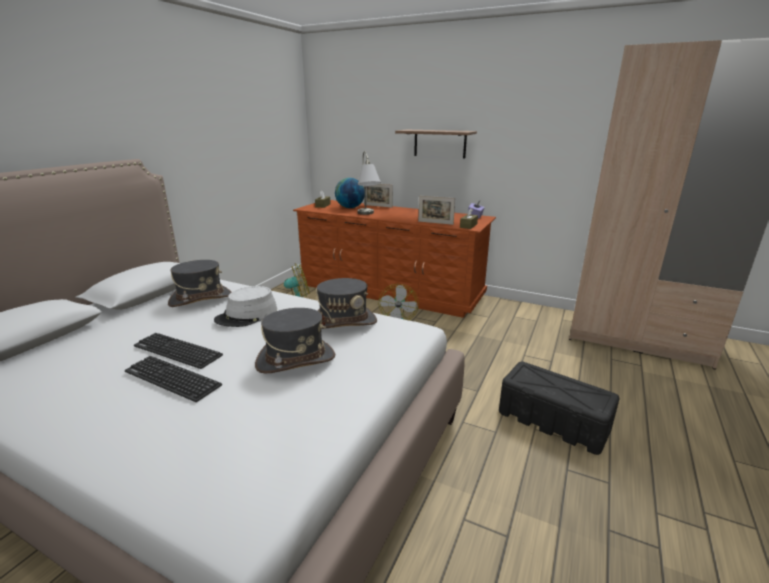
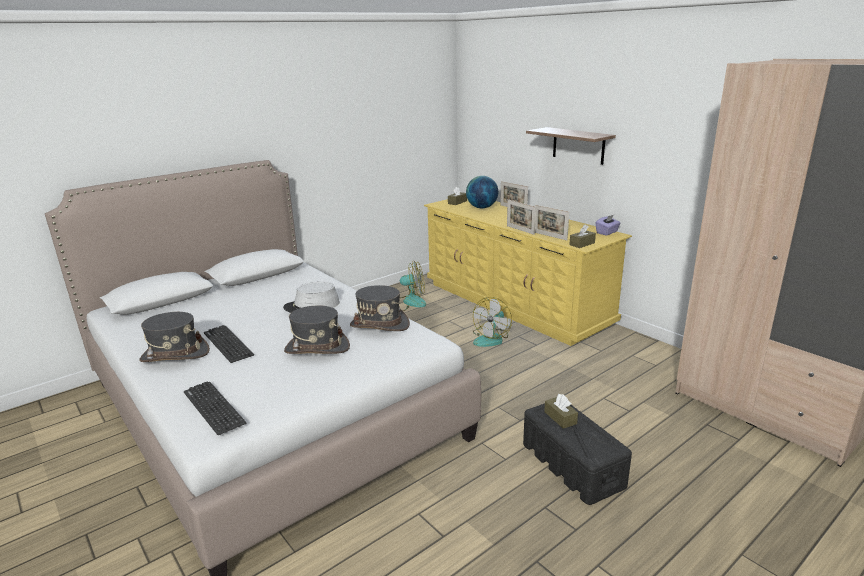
camera: 25 degrees right, 0 degrees up
keyboard [134,333,223,369] -> keyboard moved to [184,381,246,435]
grey hat [168,260,232,307] -> grey hat moved to [139,312,210,362]
brown dresser [293,200,496,318] -> yellow dresser [424,199,632,346]
grey table lamp [358,151,381,215] -> none
none -> picture frame [507,199,536,235]
none -> brown tissue box [544,394,578,429]

